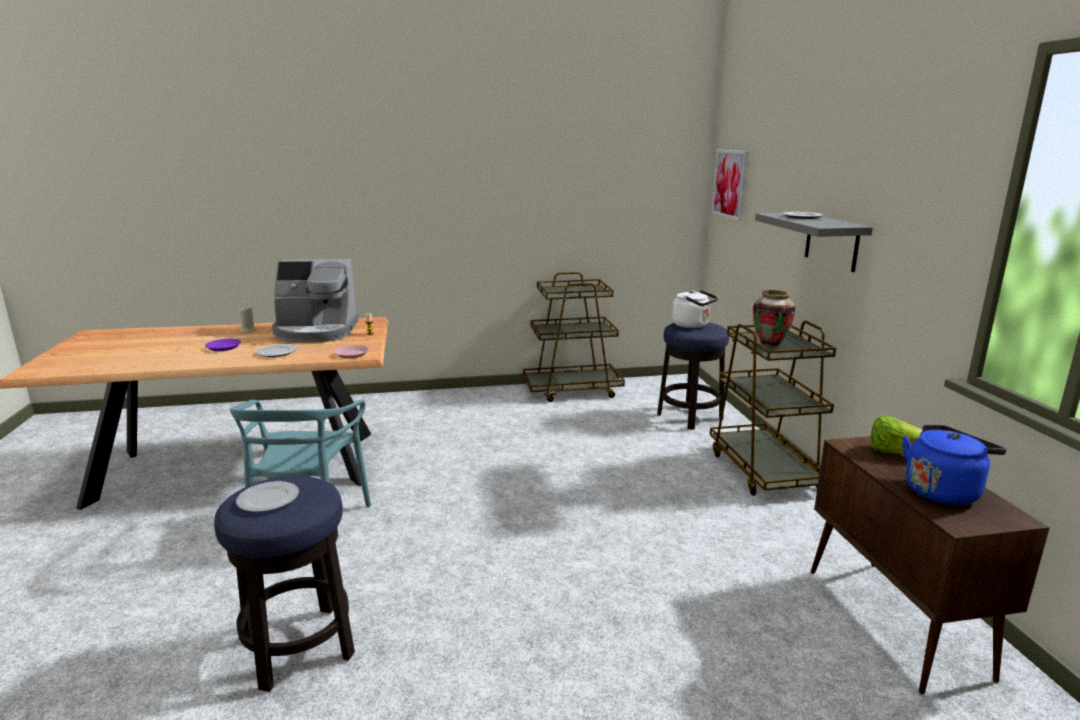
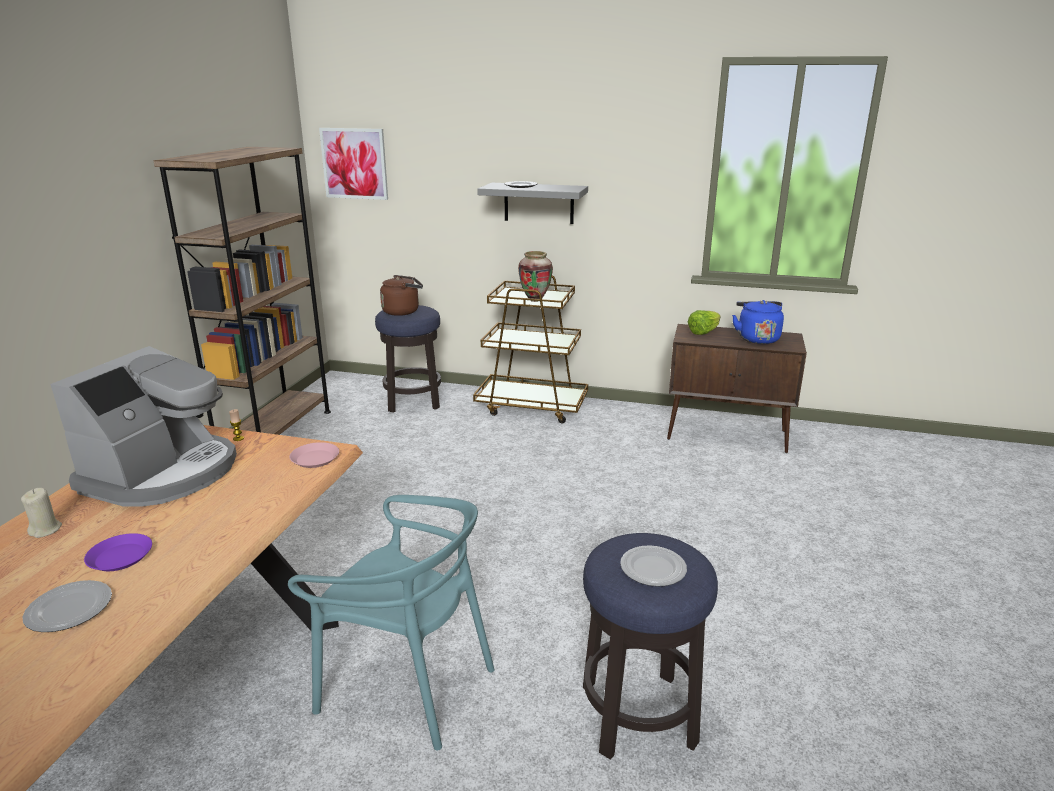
camera: 65 degrees left, 5 degrees up
plate [256,344,297,357] -> plate moved to [22,580,112,632]
brown cart [523,272,625,402] -> brown bookcase [153,147,331,435]
white kettle [672,290,718,328] -> brown kettle [380,275,423,316]

